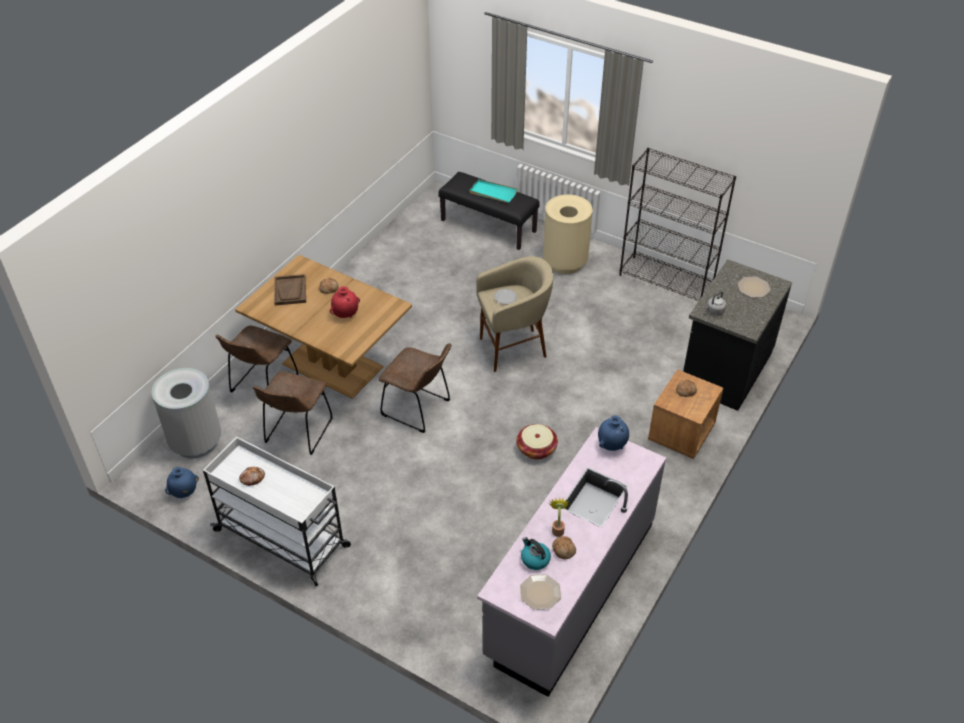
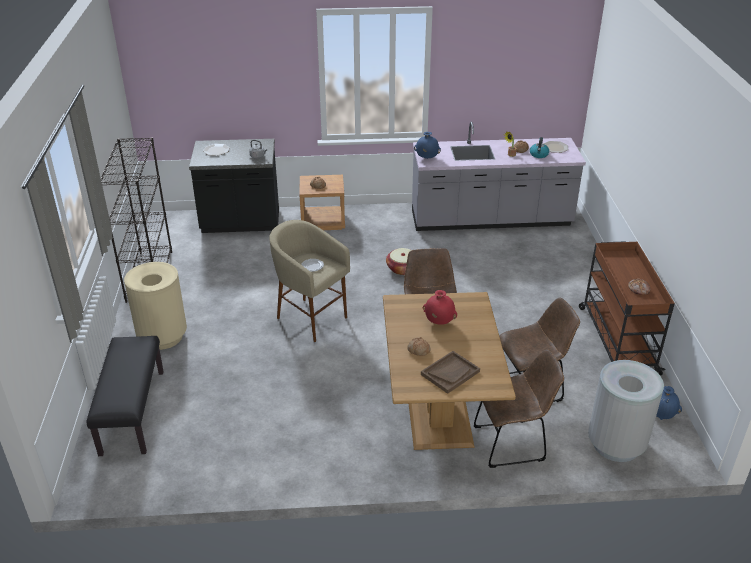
camera: 125 degrees left, 10 degrees down
white cart [203,437,351,586] -> brown cart [579,241,675,376]
turquoise tray [469,179,518,203] -> none

